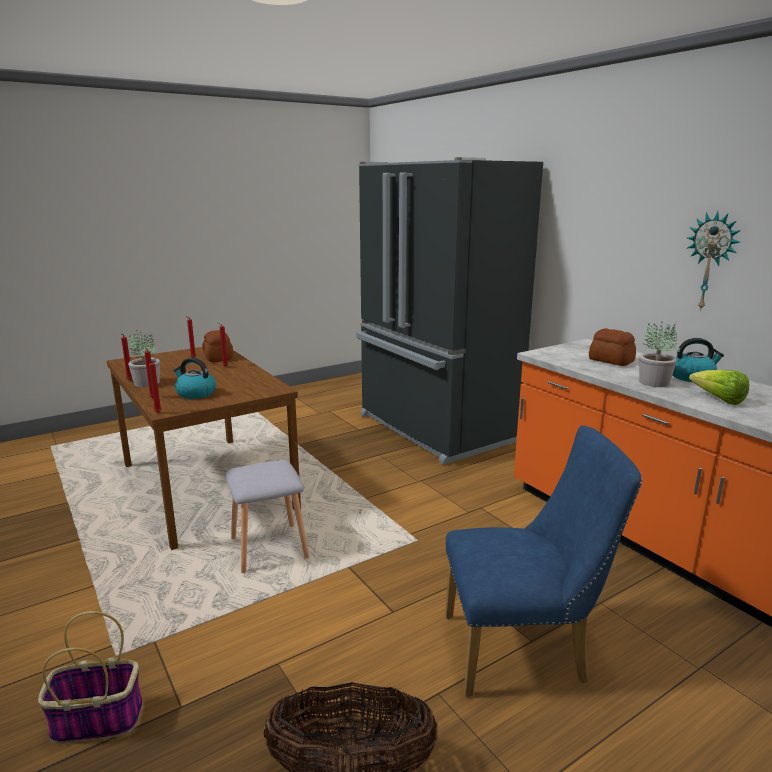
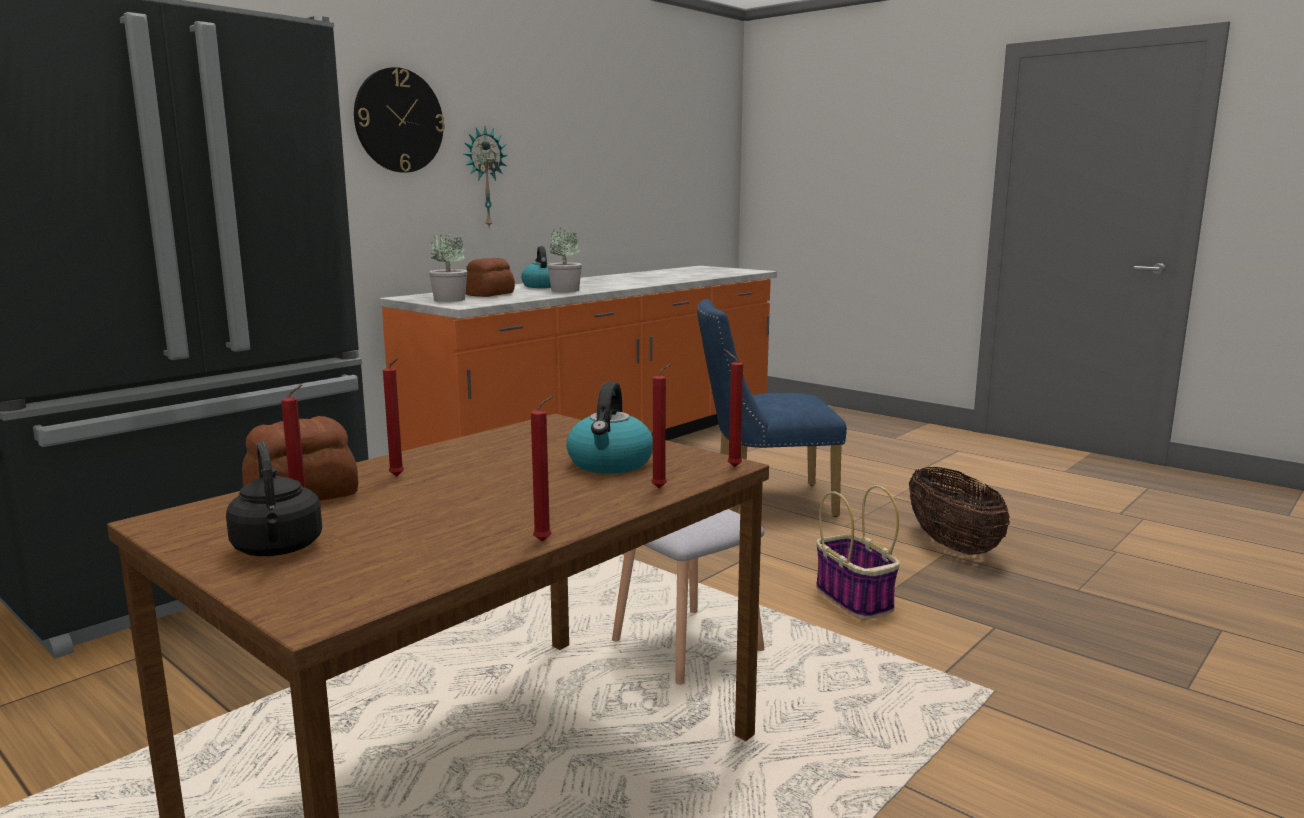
camera: 105 degrees left, 5 degrees down
basket [38,611,143,744] -> basket moved to [816,485,900,619]
potted plant [128,330,160,387] -> potted plant moved to [429,232,467,302]
blue chair [445,425,642,697] -> blue chair turned 75 degrees counterclockwise [697,299,847,517]
lettuce [689,370,749,405] -> none
none -> black kettle [226,441,322,556]
none -> wall clock [354,67,445,173]

